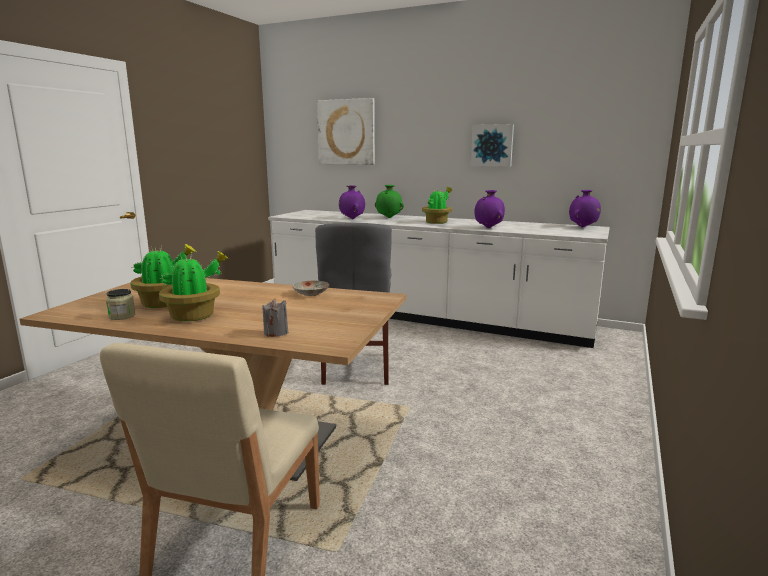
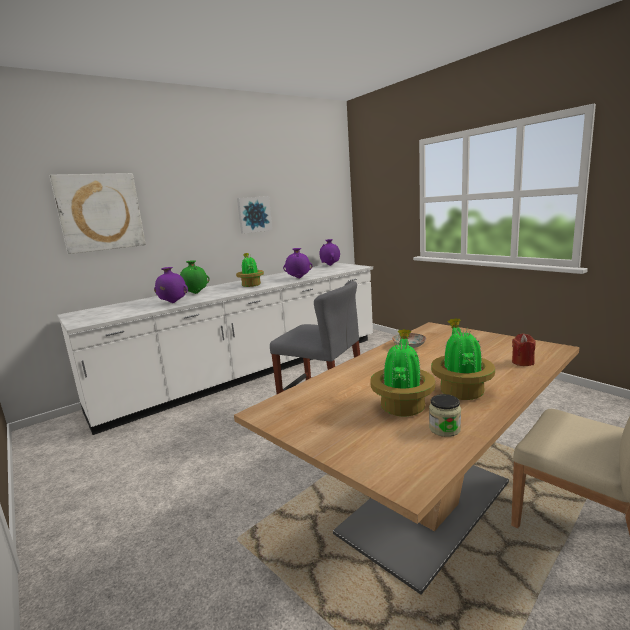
camera: 60 degrees left, 0 degrees up
grey candle [263,299,288,337] -> red candle [512,333,536,366]

